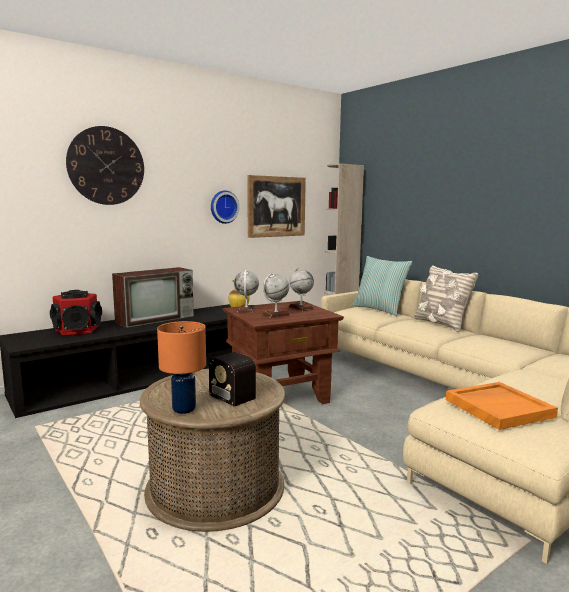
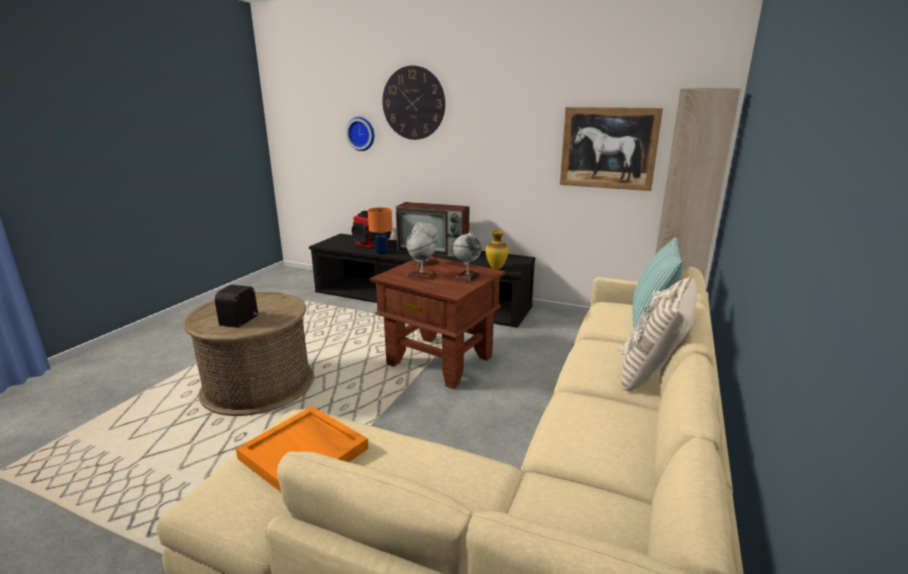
camera: 60 degrees right, 10 degrees up
orange table lamp [157,321,206,414] -> orange table lamp moved to [368,207,392,254]
wall clock [211,190,240,224] -> wall clock moved to [346,117,374,151]

